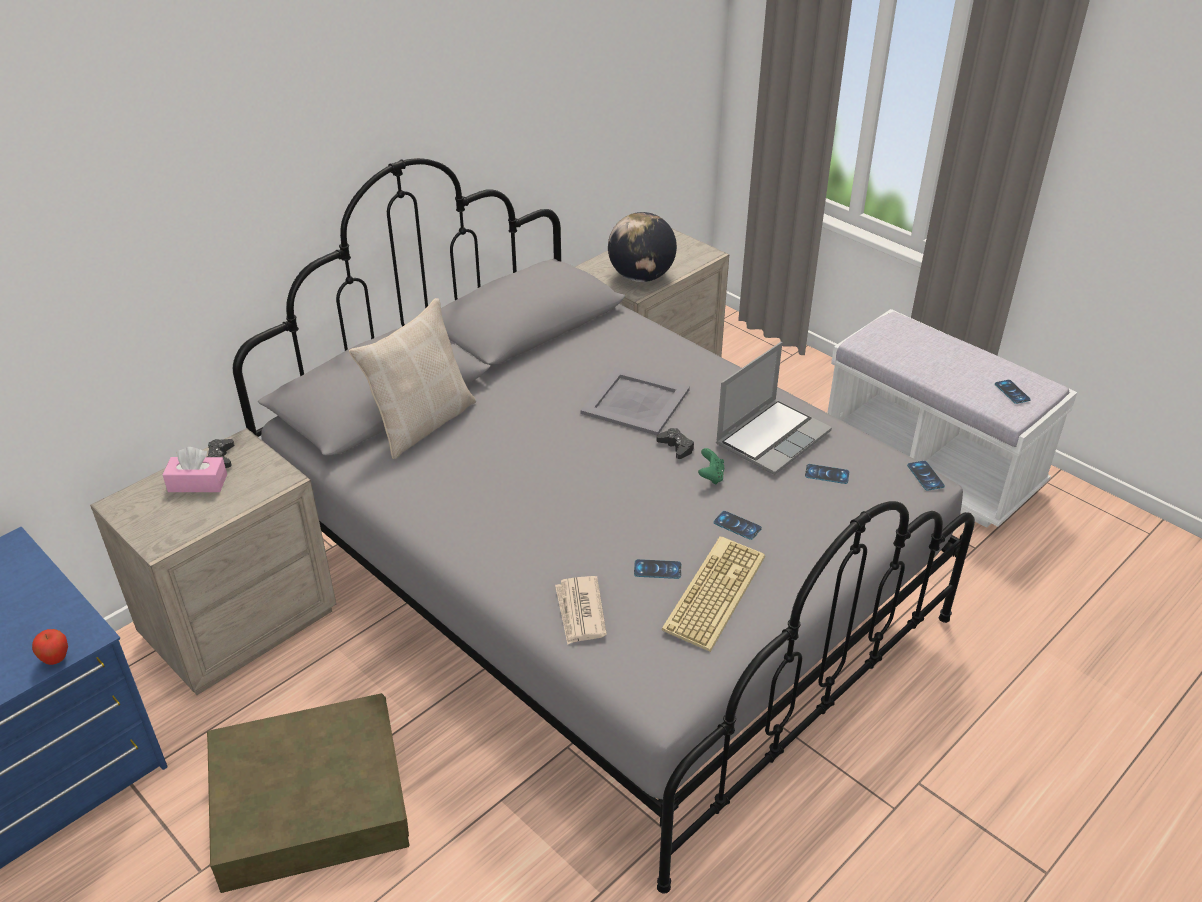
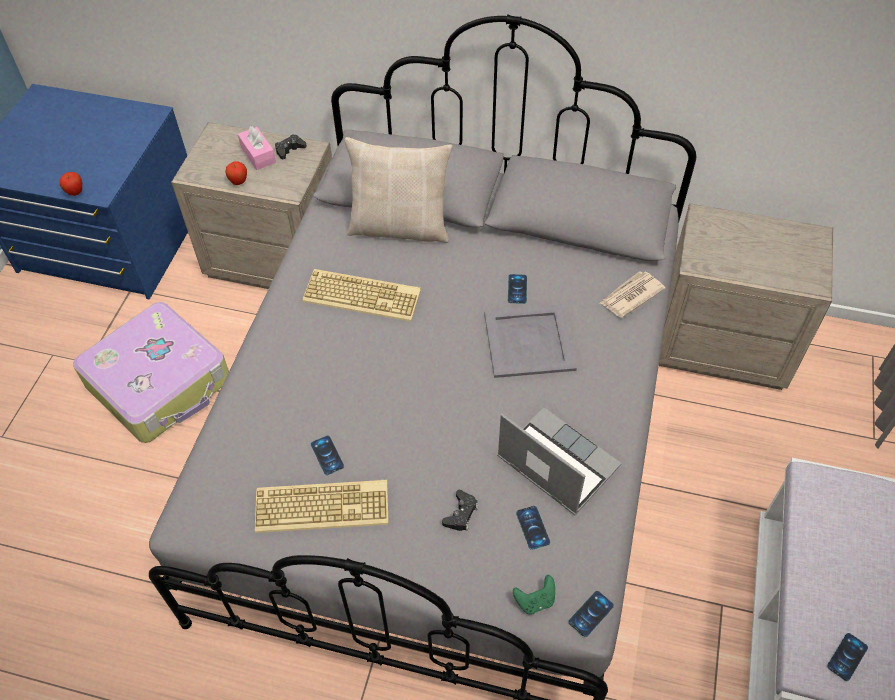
camera: 60 degrees right, 15 degrees up
brown storage box [207,693,410,893] -> suitcase [73,302,229,443]
newspaper [555,576,607,645] -> newspaper moved to [600,271,666,318]
globe [608,212,677,282] -> none
black game controller [656,428,694,459] -> black game controller moved to [442,490,478,531]
green game controller [698,448,724,485] -> green game controller moved to [513,575,555,614]
phone [713,511,762,540] -> phone moved to [508,274,527,304]
laptop [716,342,832,475] -> laptop turned 150 degrees counterclockwise [497,408,621,515]
none -> apple [225,161,247,185]
none -> keyboard [302,269,421,322]

